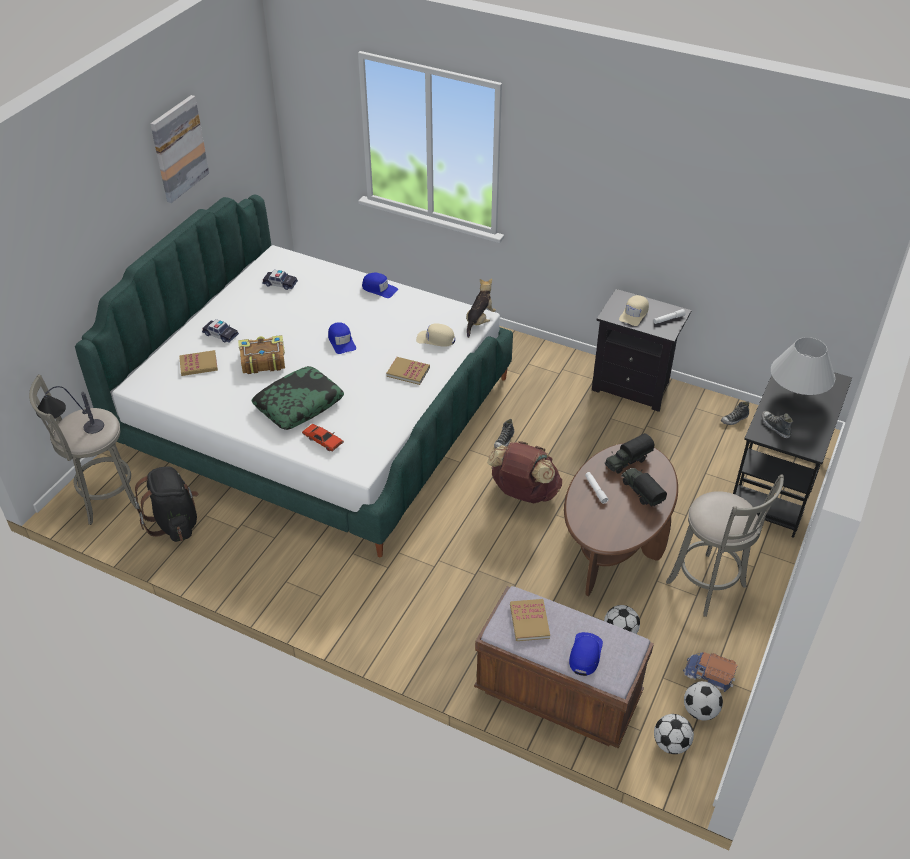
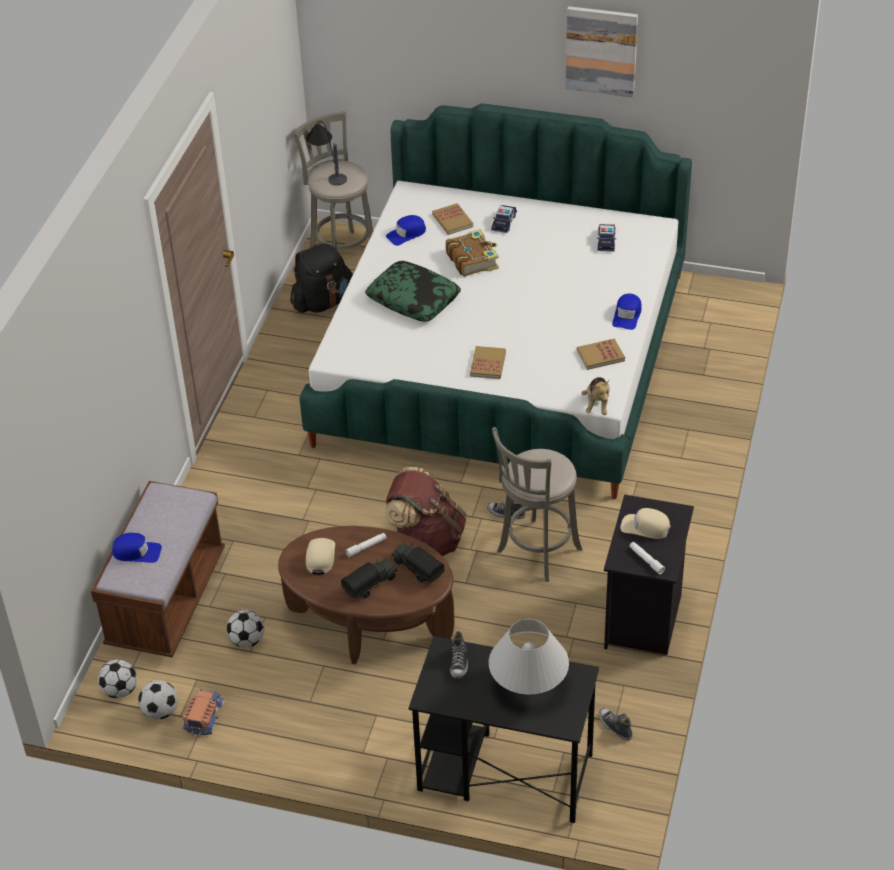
camera: 80 degrees right, 0 degrees up
red toy car [302,424,344,452] -> none
blue cap [328,322,356,354] -> blue cap moved to [386,215,426,246]
beige cap [416,323,455,347] -> beige cap moved to [306,538,335,575]
plush toy [466,278,496,338] -> plush toy turned 75 degrees clockwise [581,377,610,415]
book [510,599,550,641] -> book moved to [577,338,625,370]
grey stool [666,474,784,617] -> grey stool moved to [492,427,582,582]
shoe [761,411,793,438] -> shoe turned 135 degrees clockwise [450,631,468,679]

